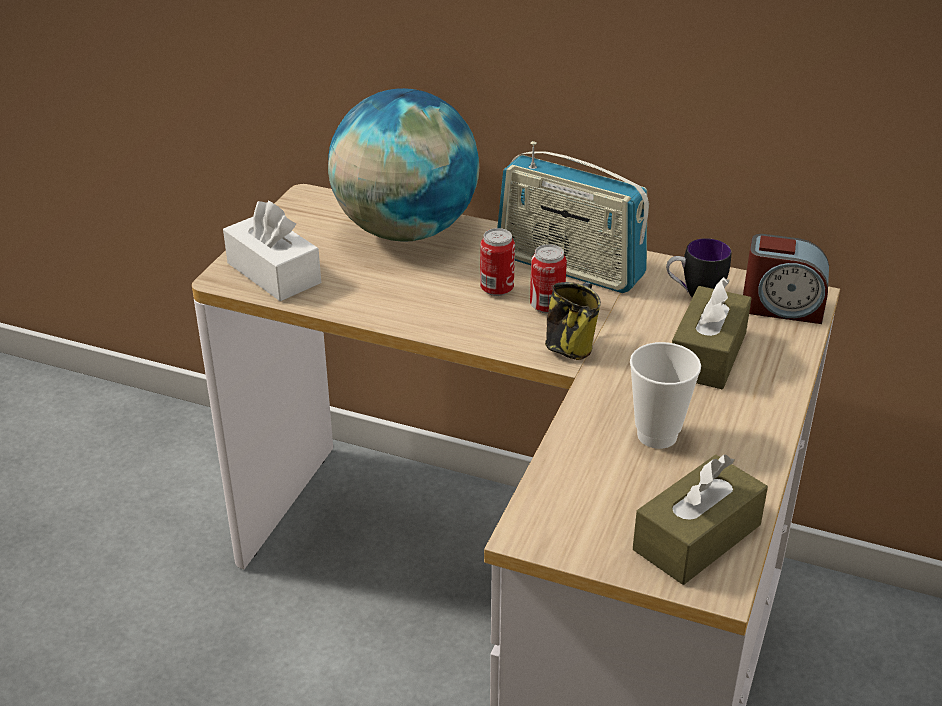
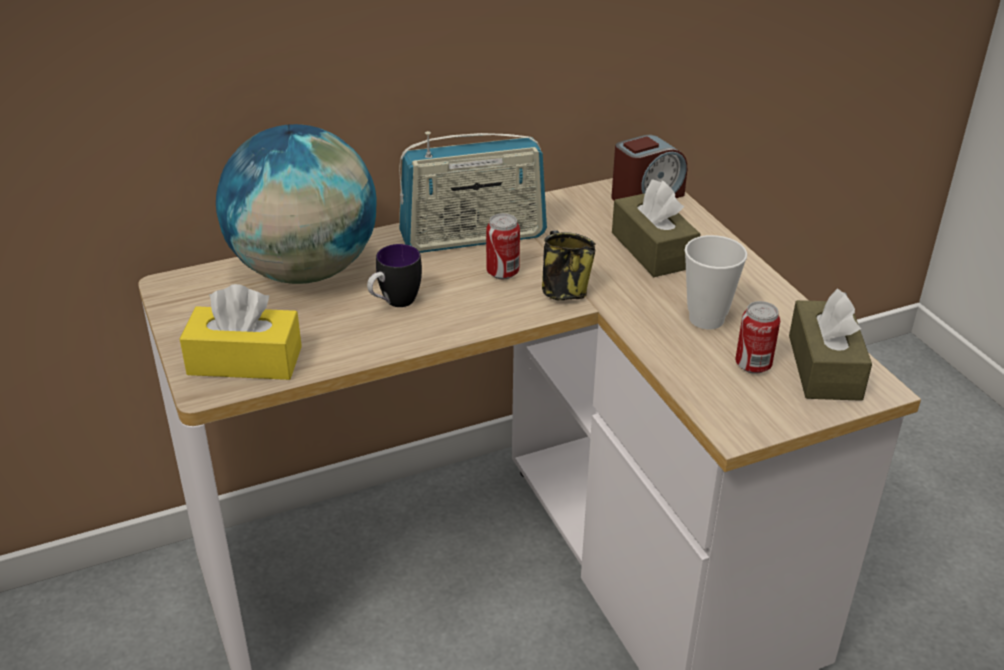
camera: 45 degrees left, 0 degrees up
white tissue box [223,201,321,301] -> yellow tissue box [180,284,302,380]
can [480,228,515,296] -> can moved to [735,301,780,374]
mug [666,238,732,298] -> mug moved to [367,244,422,307]

